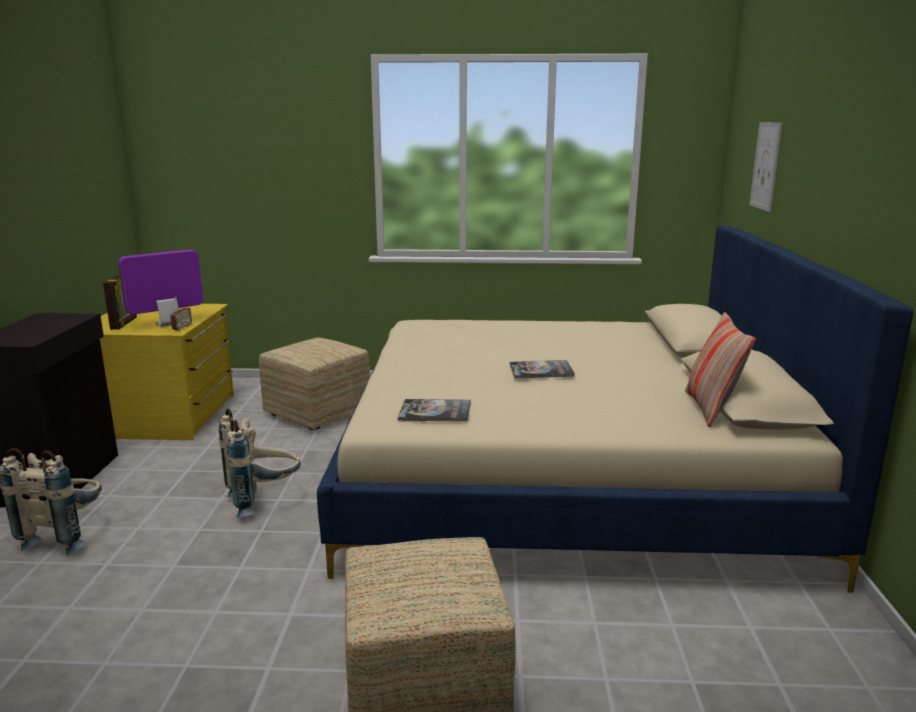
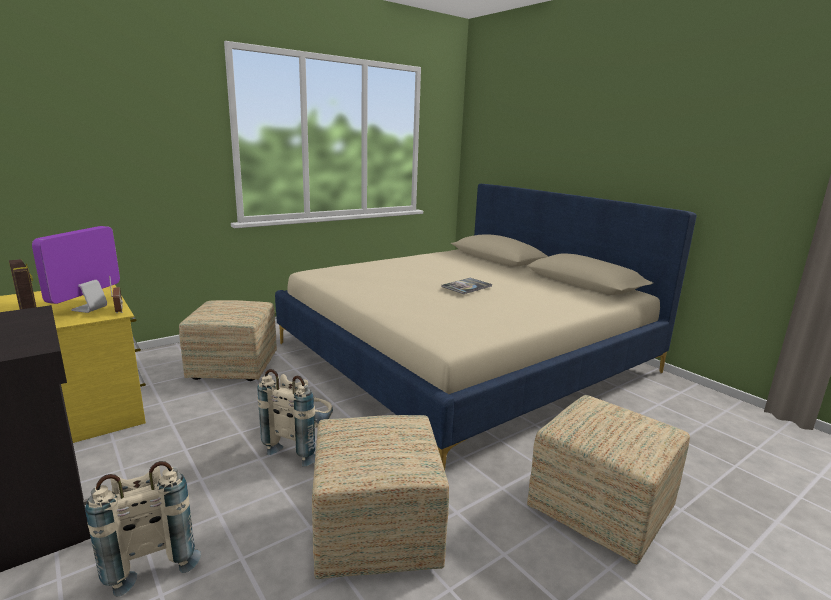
camera: 40 degrees left, 0 degrees up
book [398,399,471,422] -> none
pillow [685,312,755,427] -> none
picture [749,122,782,212] -> none
none -> ottoman [312,415,449,579]

